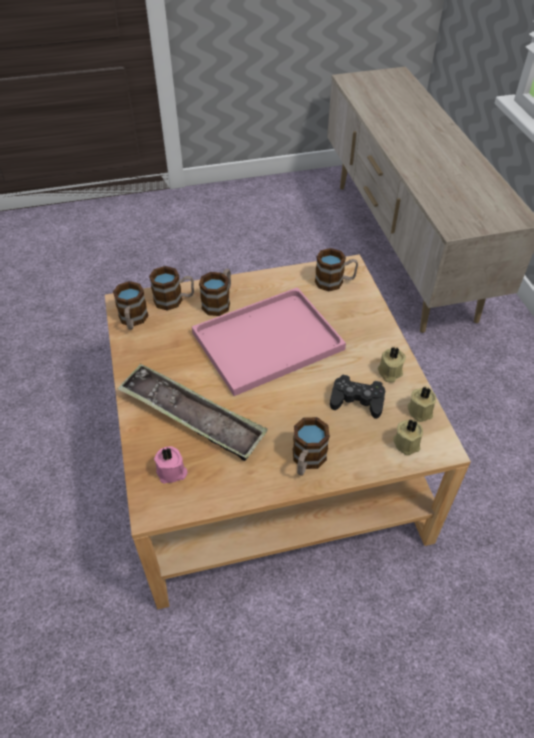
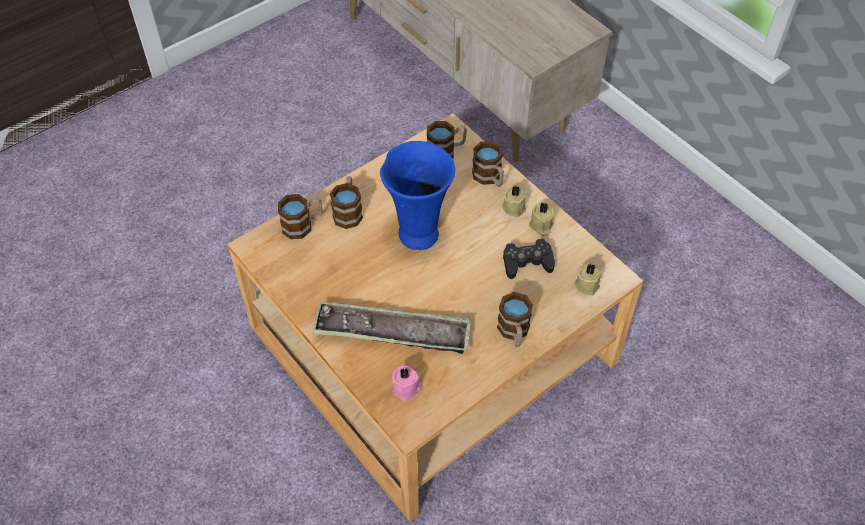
camera: 25 degrees left, 5 degrees up
mug [113,281,149,330] -> mug moved to [472,141,504,187]
pink tray [192,287,346,396] -> blue vase [380,141,455,250]
beige candle [408,387,436,422] -> beige candle moved to [502,186,526,217]

